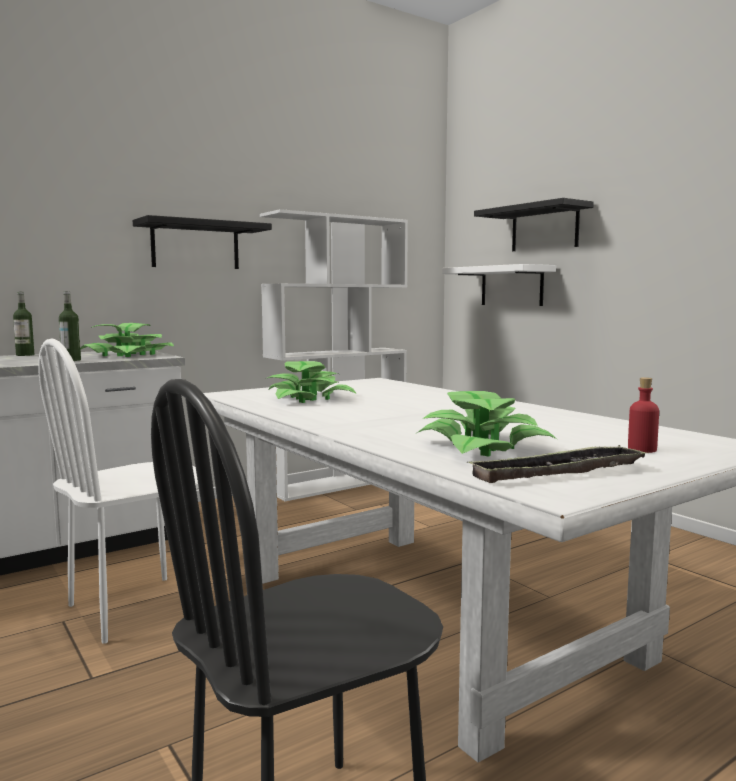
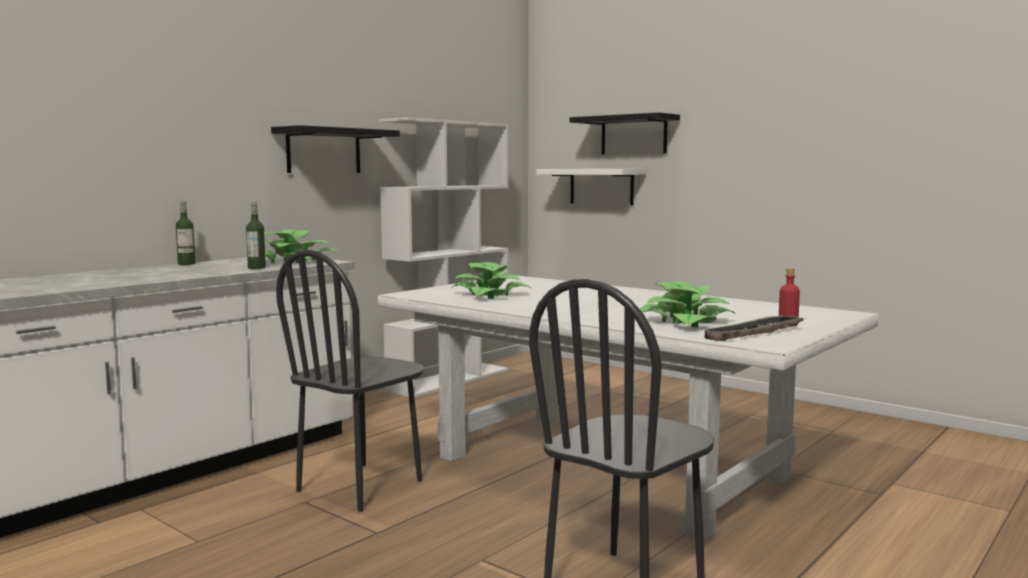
camera: 15 degrees left, 0 degrees up
white chair [38,338,199,644] -> black chair [276,250,424,512]

